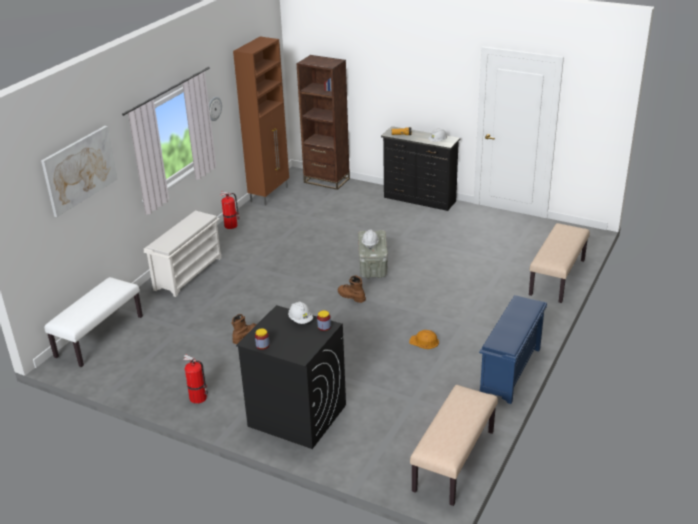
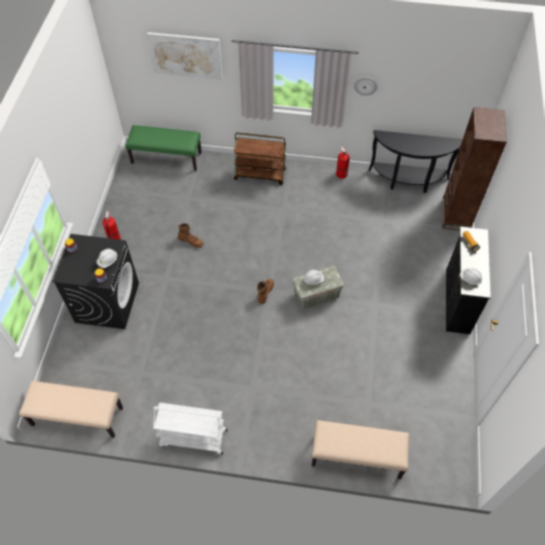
camera: 70 degrees right, 25 degrees up
white bench [44,277,143,367] -> green bench [125,125,202,171]
white shoe rack [144,211,222,297] -> brown cart [234,133,286,185]
brown cabinet [233,37,289,205] -> black console table [369,130,463,193]
orange hard hat [409,330,439,349] -> none
blue shoe rack [479,295,547,404] -> white cart [153,403,227,455]

